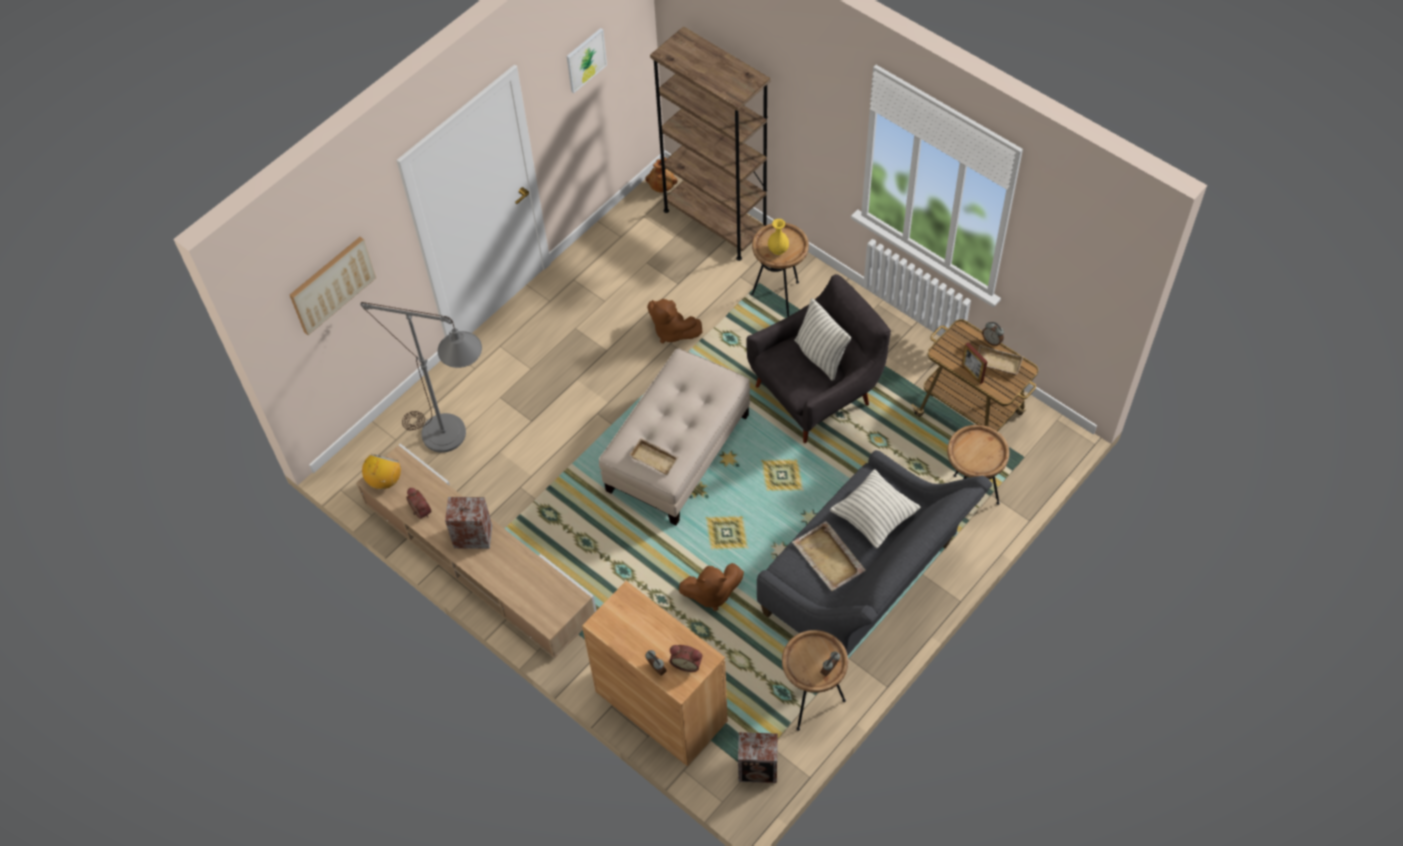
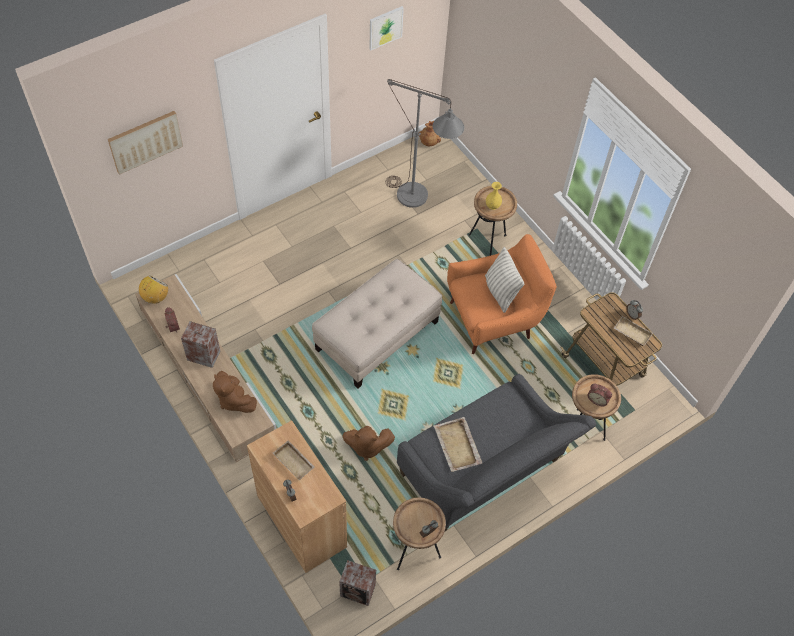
camera: 10 degrees right, 0 degrees up
grey floor lamp [360,302,482,453] -> grey floor lamp moved to [386,79,464,208]
beige tray [629,438,679,475] -> beige tray moved to [273,441,315,480]
brown plush toy [647,299,703,344] -> brown plush toy moved to [213,371,257,413]
brown bookcase [650,26,771,261] -> none
alarm clock [669,645,702,672] -> alarm clock moved to [587,384,612,406]
grey armchair [746,274,891,443] -> orange armchair [447,234,557,354]
pillow [830,469,921,548] -> none
picture frame [962,342,988,384] -> none

